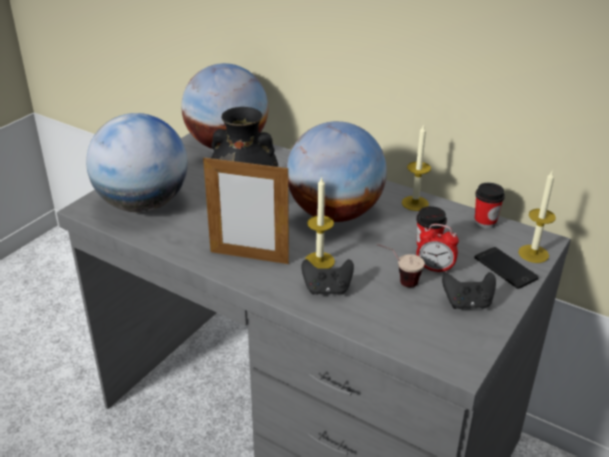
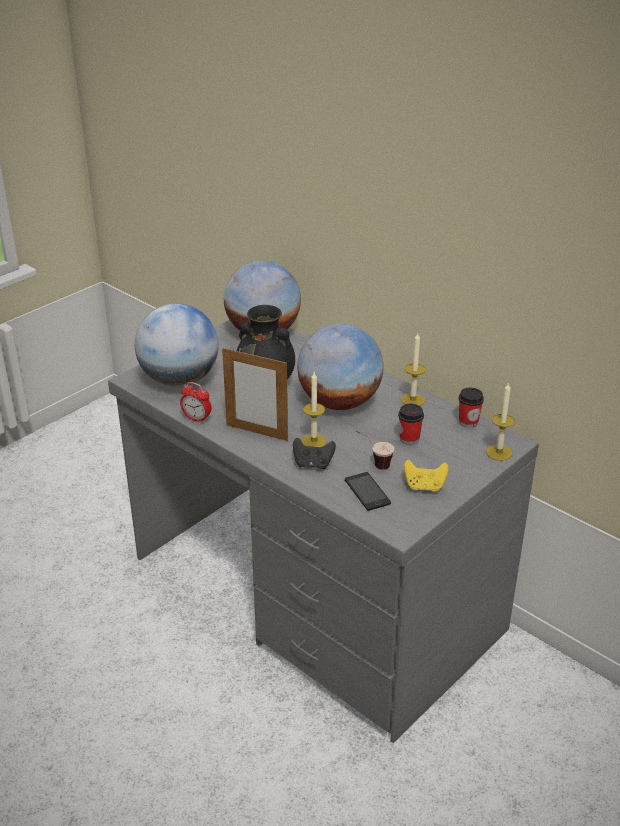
camera: 10 degrees right, 0 degrees up
alarm clock [416,224,459,273] -> alarm clock moved to [180,382,211,423]
black game controller [442,272,496,309] -> yellow game controller [404,460,449,492]
phone [474,247,539,289] -> phone moved to [345,472,391,511]

